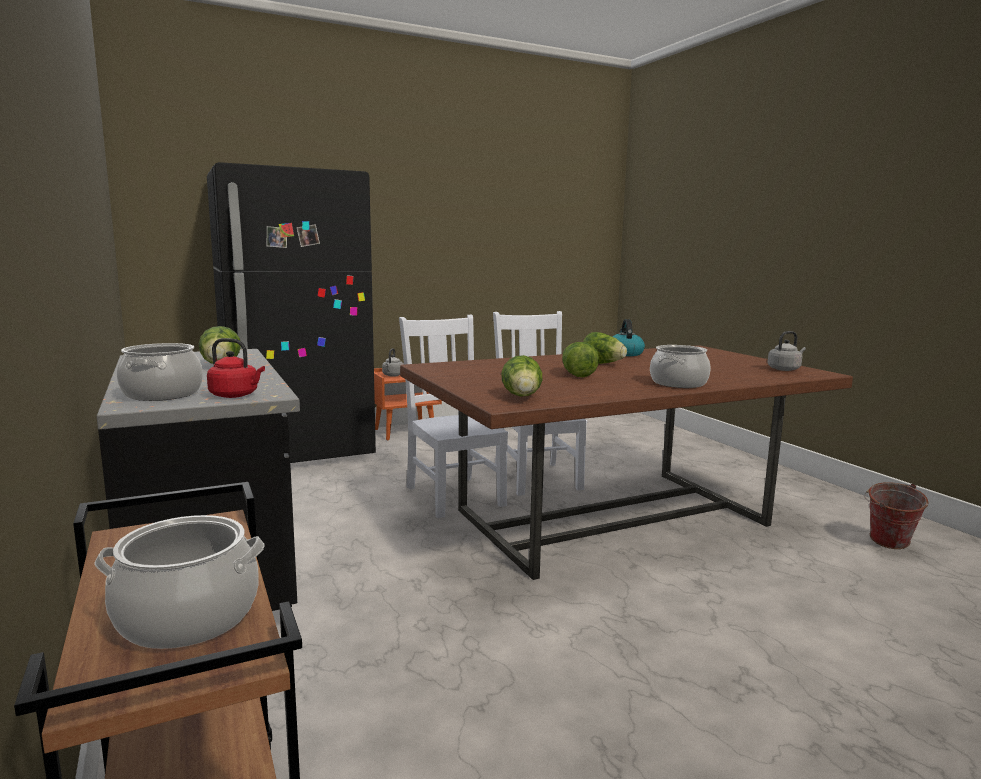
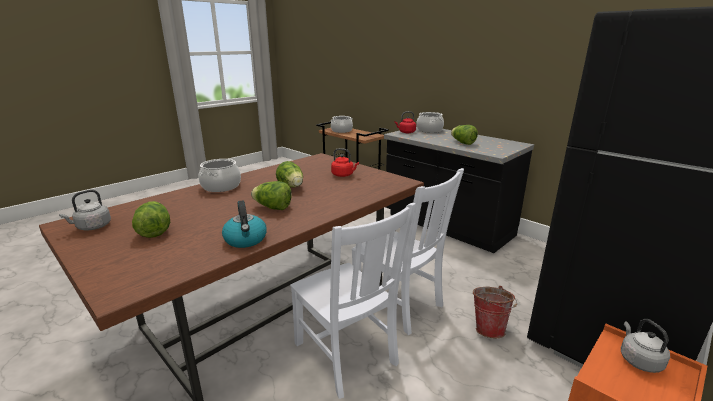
camera: 160 degrees right, 10 degrees up
lettuce [501,355,542,396] -> lettuce moved to [132,201,170,238]
bucket [864,482,929,549] -> bucket moved to [473,286,517,338]
none -> red kettle [331,148,359,177]

